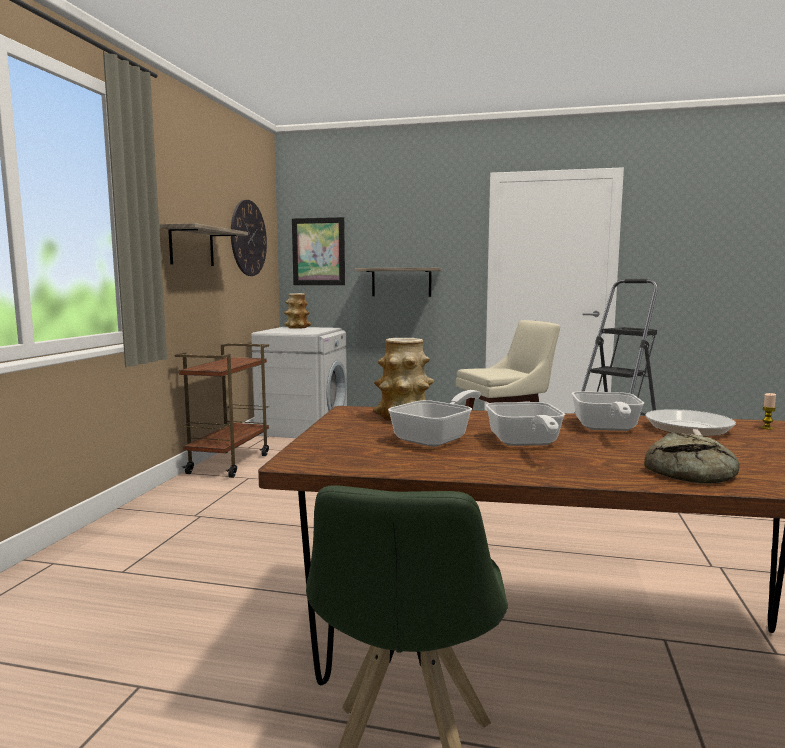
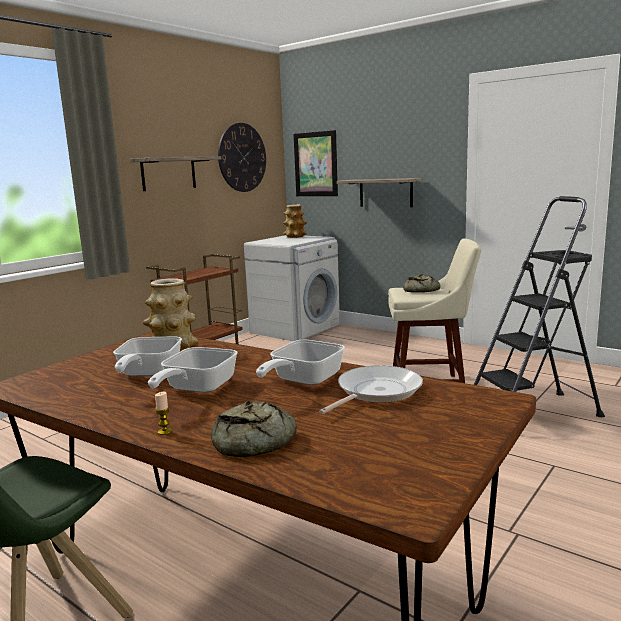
camera: 25 degrees right, 5 degrees up
frying pan [388,390,481,447] -> frying pan turned 120 degrees clockwise [113,337,182,376]
candle [760,393,776,430] -> candle moved to [155,392,172,435]
none -> bread [403,274,440,293]

